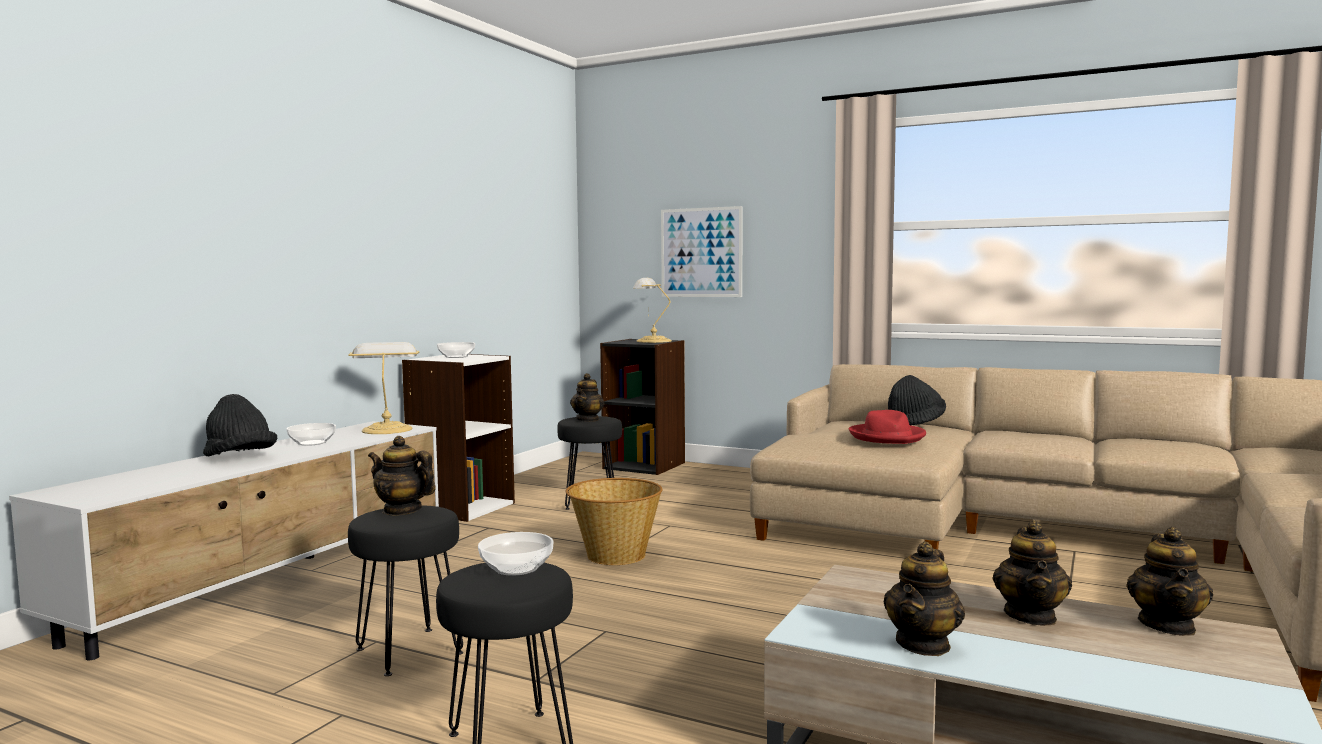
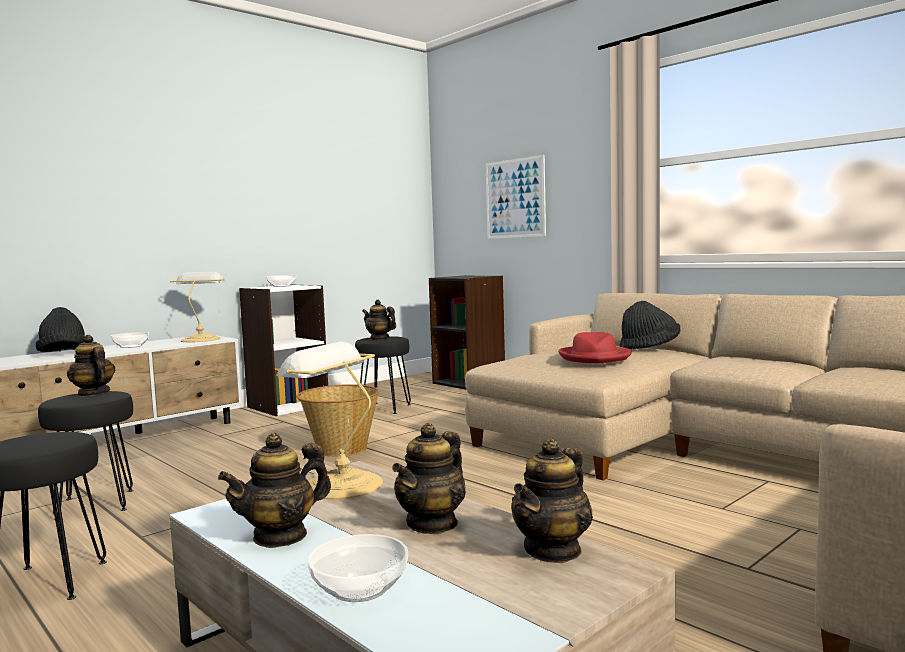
camera: 20 degrees right, 0 degrees up
bowl [478,532,553,576] -> bowl moved to [308,534,408,602]
teapot [570,373,605,422] -> teapot turned 90 degrees clockwise [362,300,396,340]
table lamp [633,278,672,343] -> table lamp moved to [276,342,383,500]

